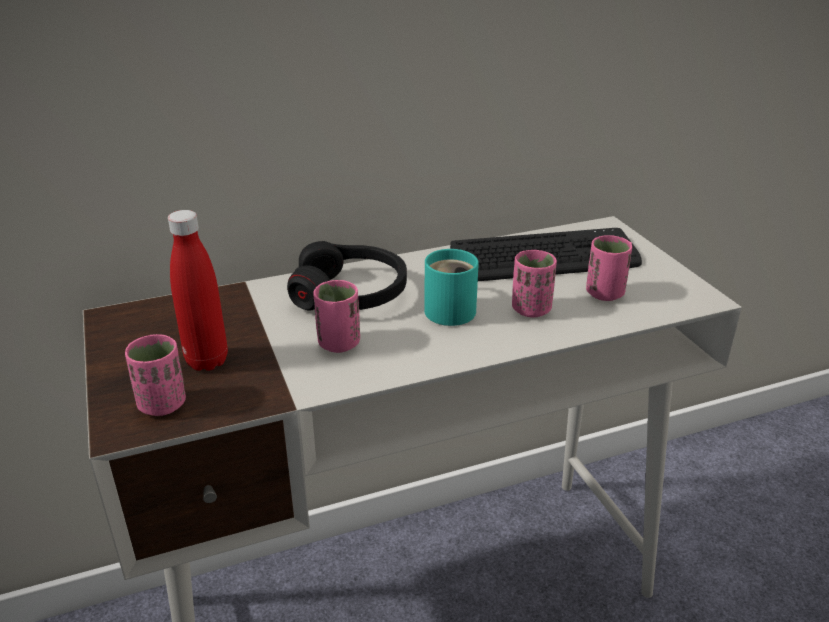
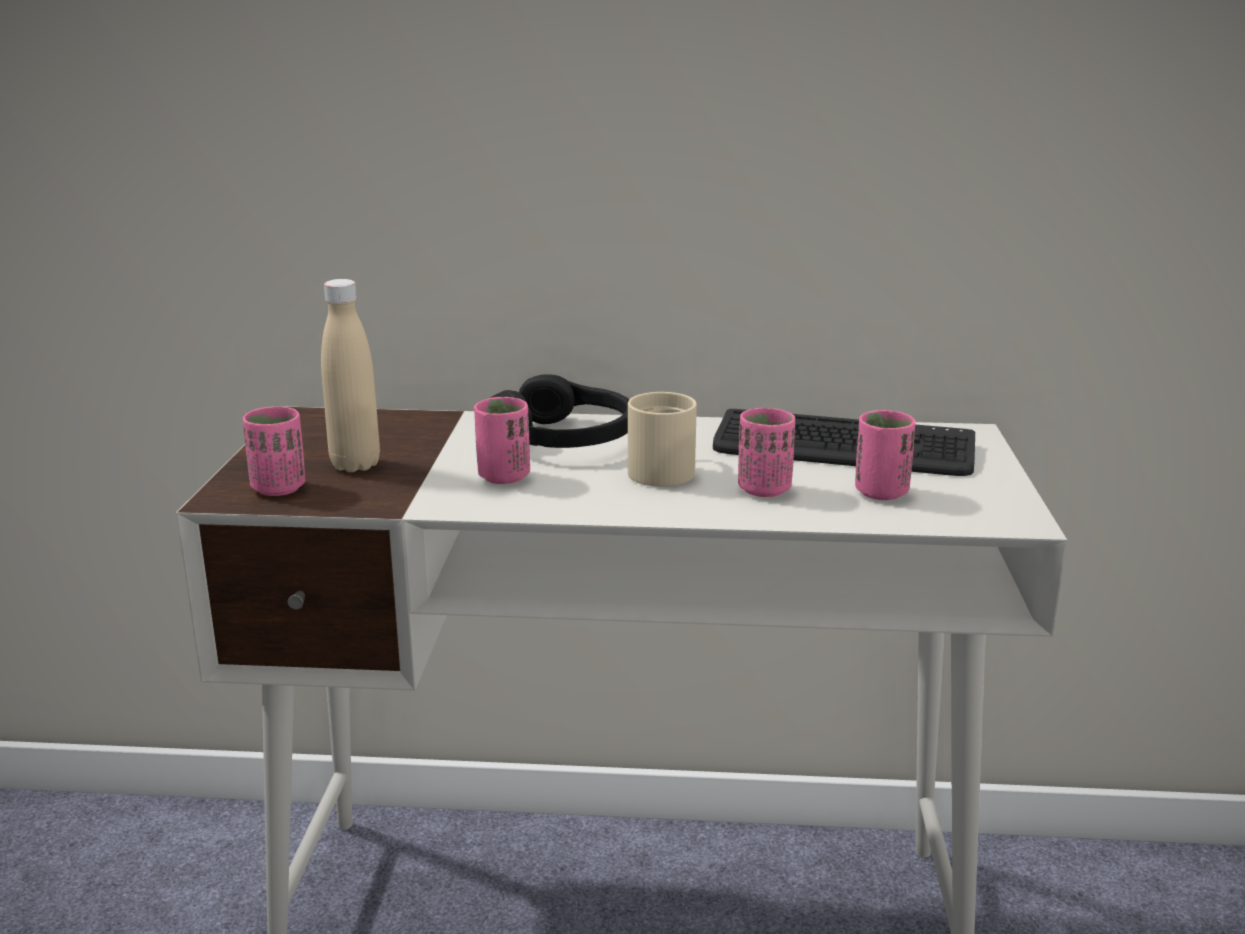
camera: 25 degrees right, 10 degrees down
red bottle [168,210,228,371] -> beige bottle [321,279,380,472]
turquoise mug [424,249,479,326] -> beige mug [628,392,697,487]

